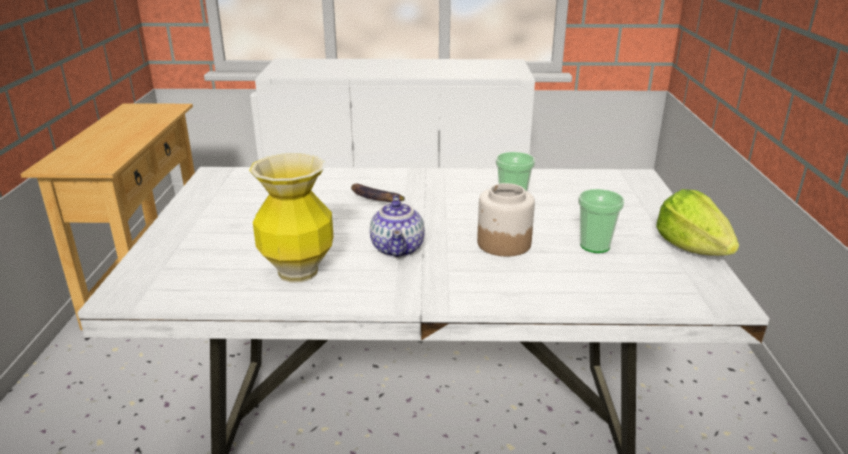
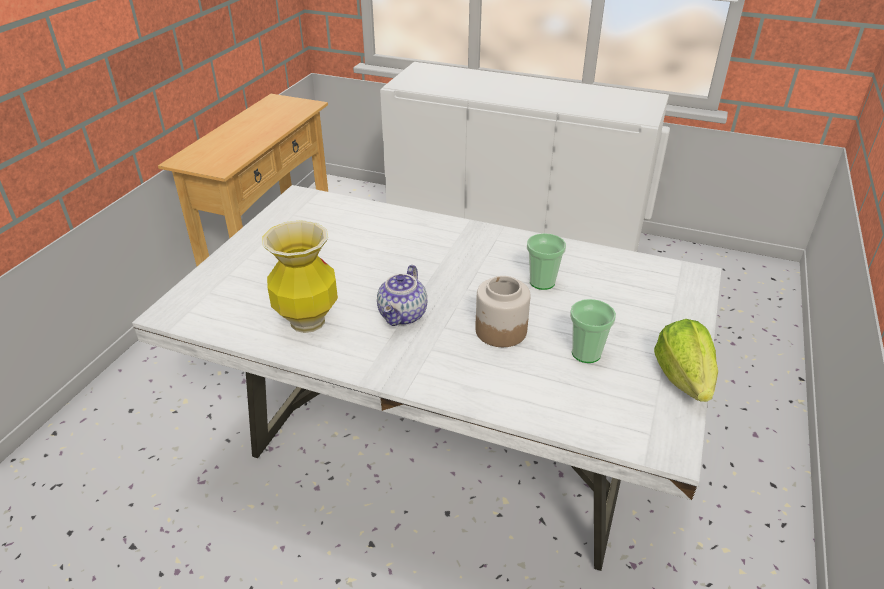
camera: 20 degrees right, 10 degrees up
banana [351,184,405,202] -> none

